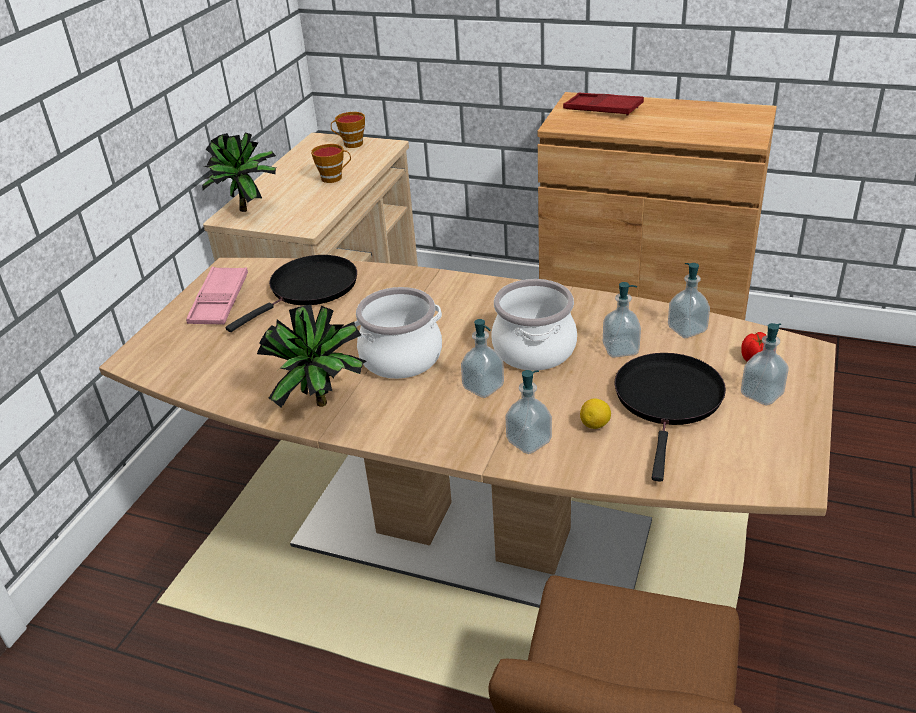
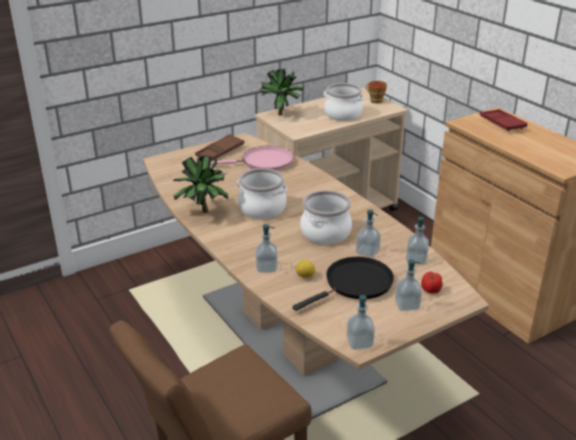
camera: 35 degrees right, 5 degrees down
pink tray [186,267,248,325] -> brown tray [195,134,244,161]
black frying pan [226,255,357,332] -> pink frying pan [210,146,294,171]
cup [311,144,351,183] -> cooking pot [324,83,364,121]
soap dispenser [461,319,504,398] -> soap dispenser moved to [347,295,375,350]

